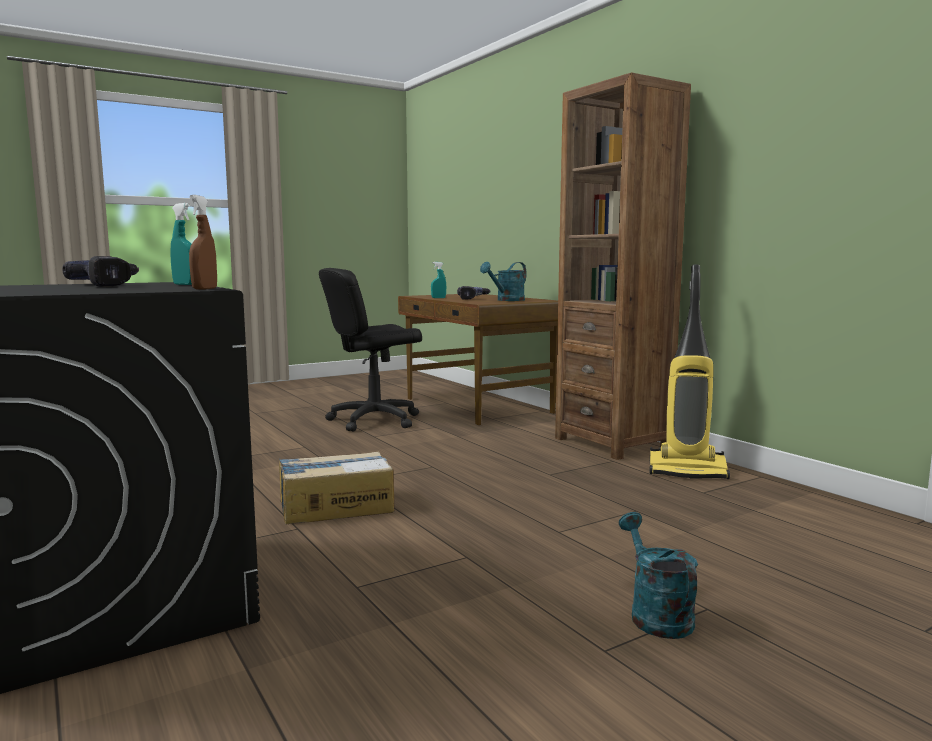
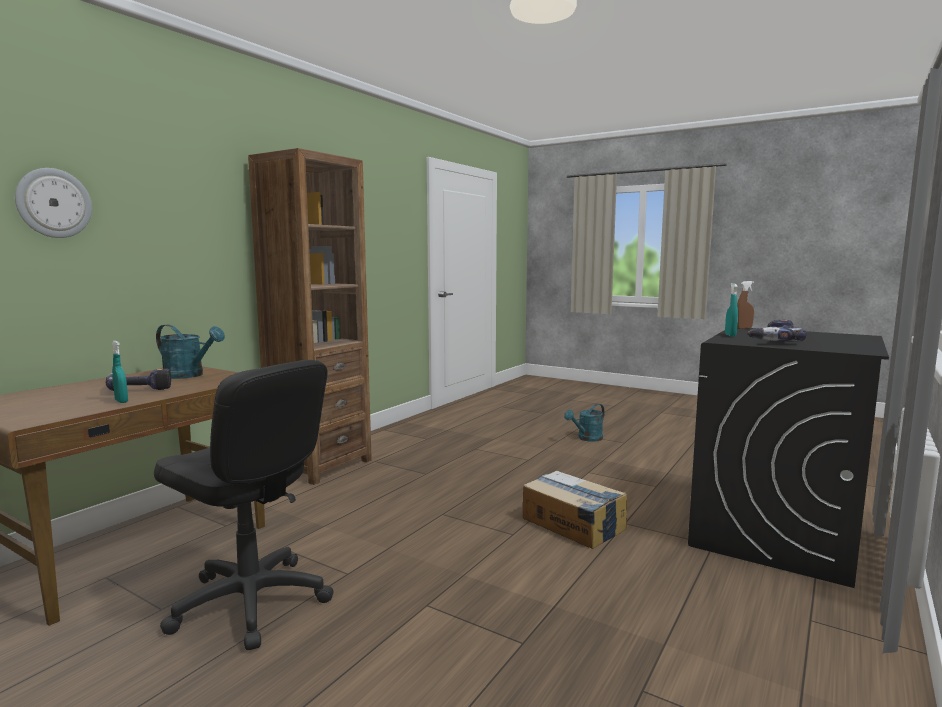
camera: 115 degrees left, 0 degrees up
vacuum cleaner [649,264,730,479] -> none
none -> wall clock [15,168,92,238]

